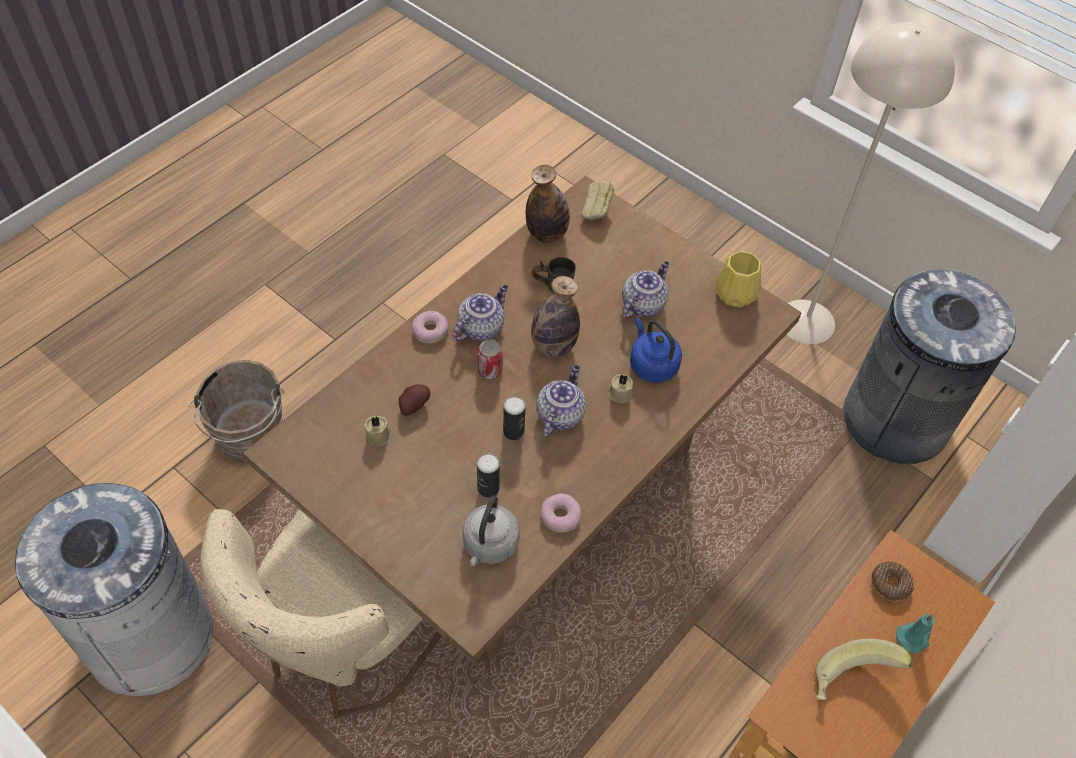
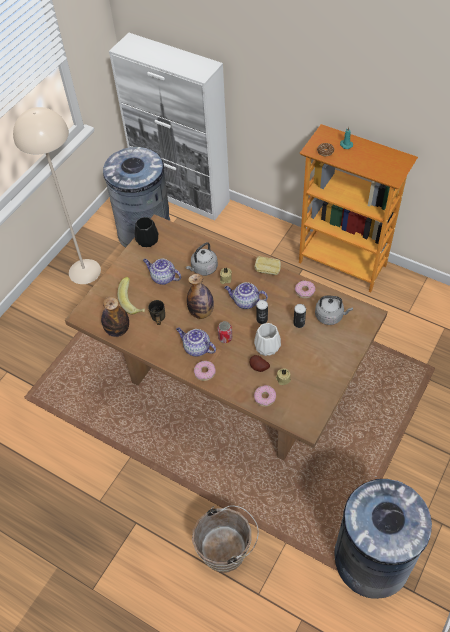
camera: 95 degrees left, 0 degrees up
beige chair [200,509,442,718] -> none
bread [581,181,614,221] -> bread moved to [255,256,281,275]
blue kettle [630,318,682,383] -> grey kettle [186,242,218,276]
yellow vase [716,251,761,308] -> black vase [135,217,158,247]
banana [815,638,913,700] -> banana moved to [117,277,145,314]
none -> white vase [254,323,281,356]
none -> donut [254,385,276,407]

